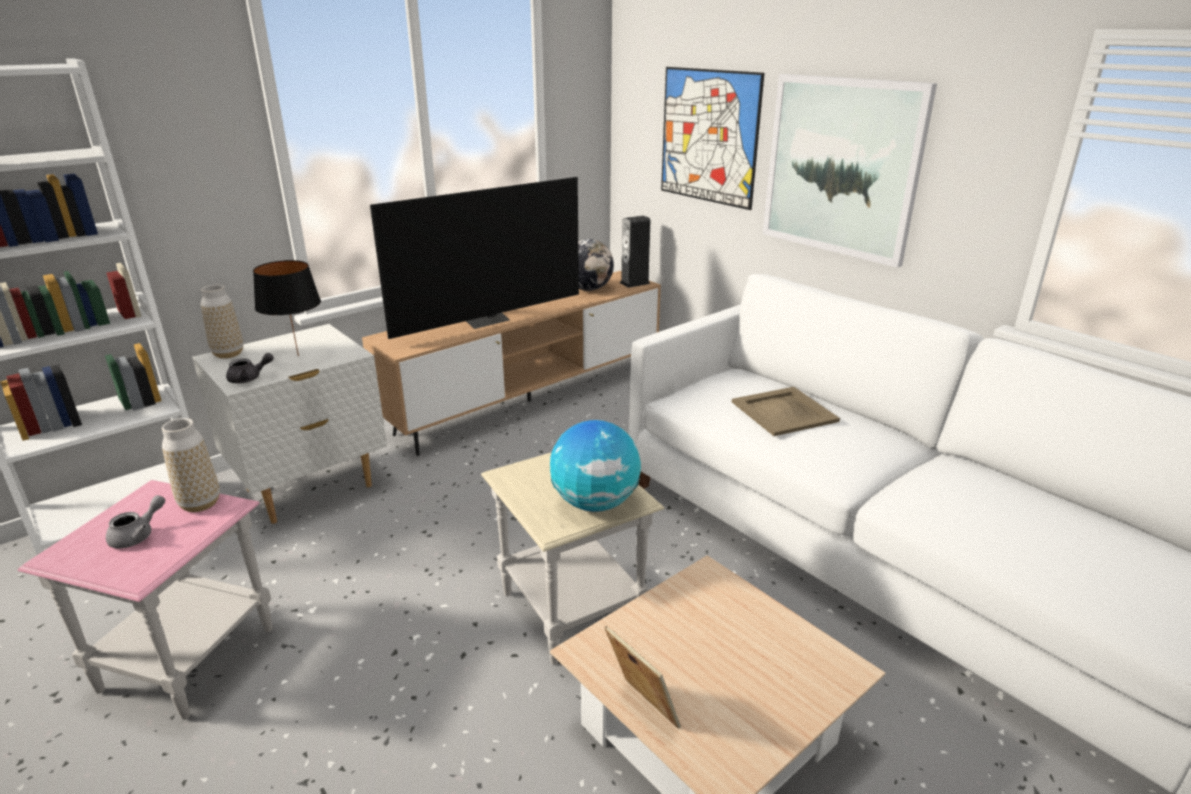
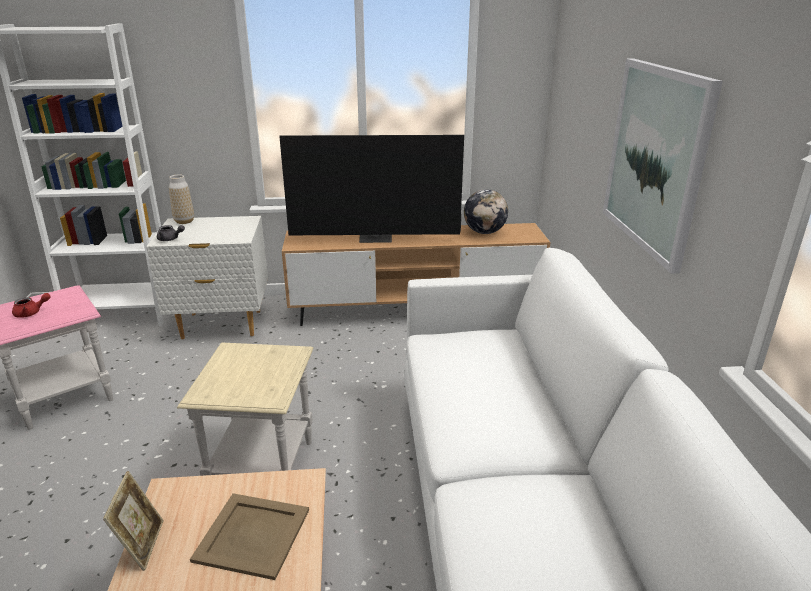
camera: 35 degrees right, 0 degrees up
grey teapot [106,495,165,549] -> red teapot [12,293,51,318]
vase [162,418,220,512] -> none
black table lamp [253,260,321,356] -> none
globe [550,420,641,512] -> none
speaker [620,216,650,288] -> none
picture [661,67,764,210] -> none
beige tray [732,387,840,436] -> beige tray moved to [190,493,309,580]

